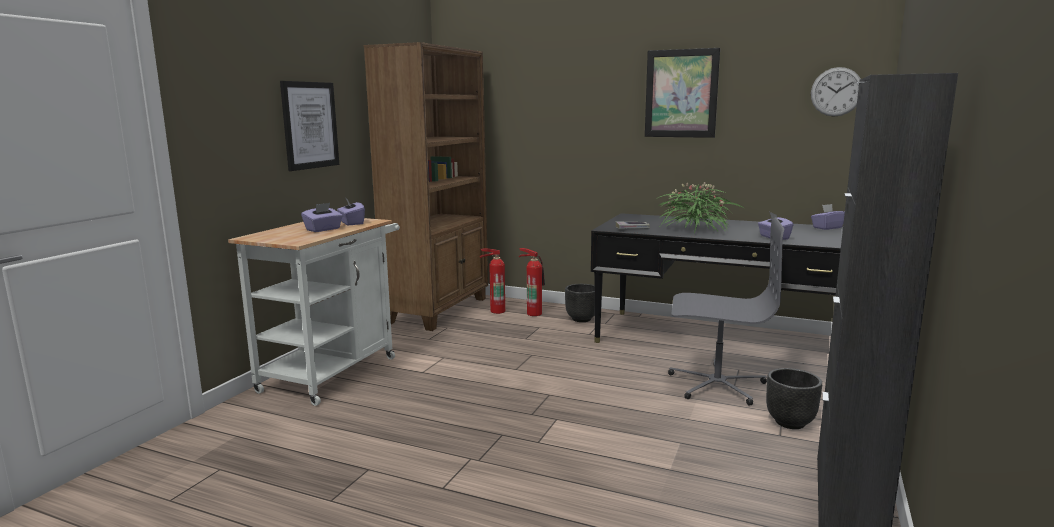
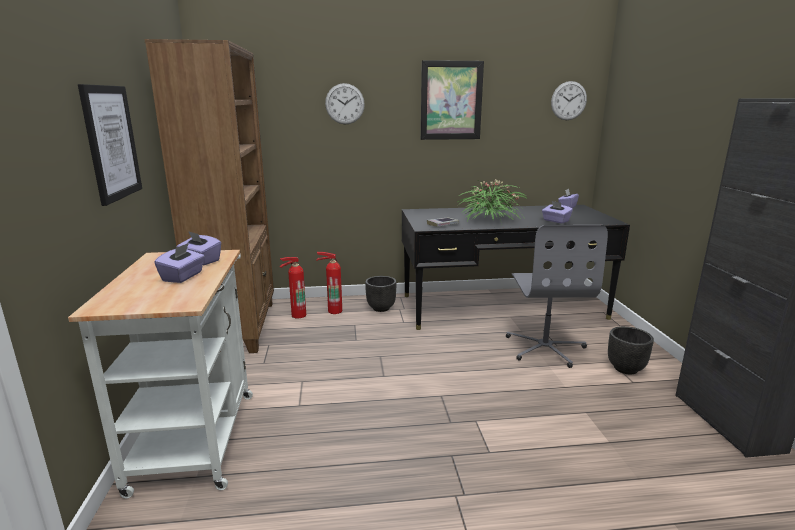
camera: 30 degrees left, 5 degrees up
grey office chair [668,217,785,405] -> grey office chair turned 105 degrees clockwise [506,225,608,368]
none -> wall clock [325,83,365,124]

